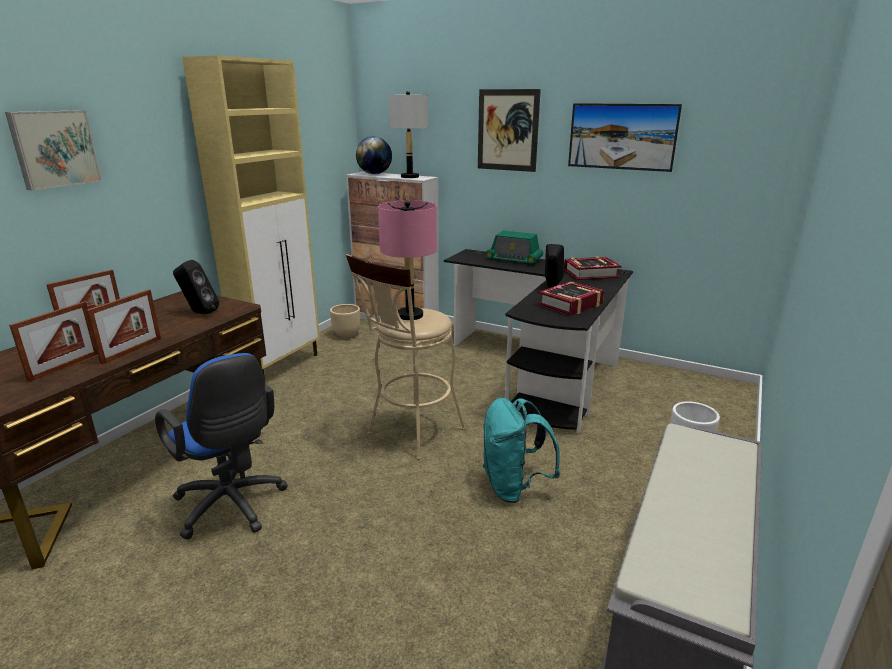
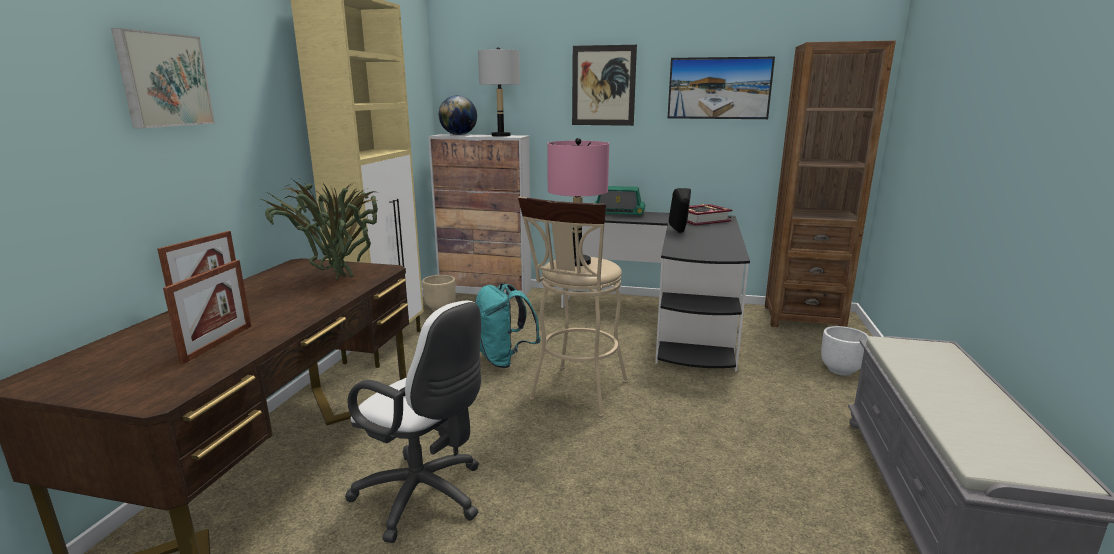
camera: 15 degrees left, 5 degrees down
picture frame [86,289,161,364] -> none
blue office chair [155,353,288,540] -> white office chair [345,301,481,543]
black speaker [173,260,219,314] -> potted plant [261,179,379,280]
turquoise backpack [482,398,561,503] -> turquoise backpack moved to [475,283,541,368]
book [537,281,604,316] -> none
none -> brown bookcase [765,41,896,327]

